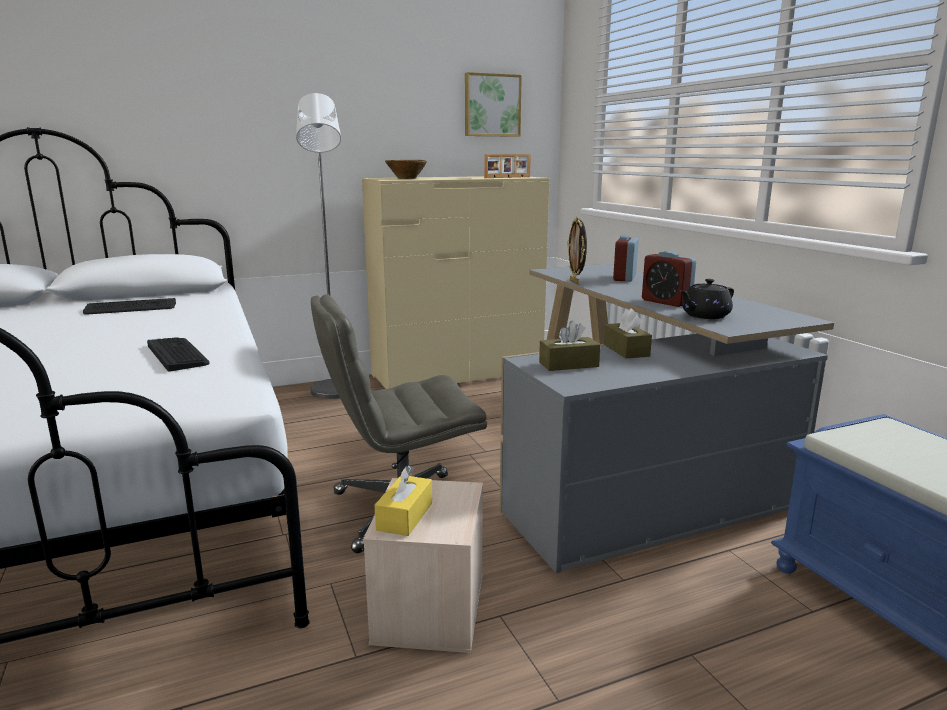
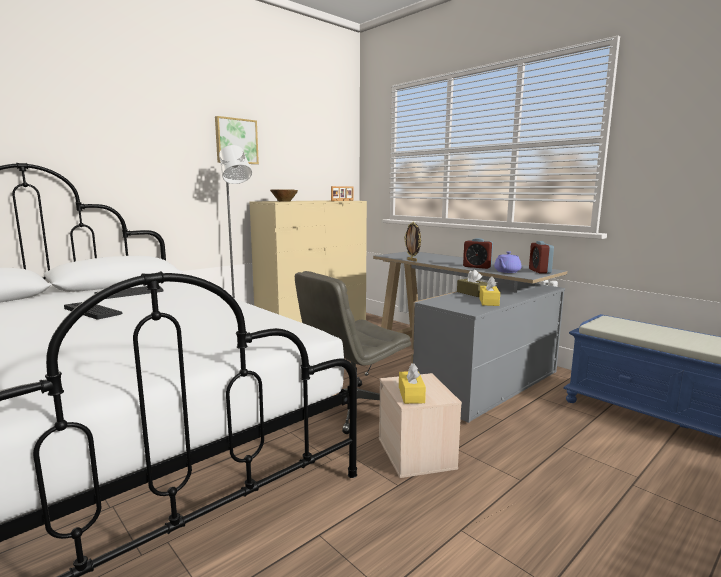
camera: 20 degrees left, 5 degrees down
keyboard [147,337,210,372] -> keyboard moved to [64,302,122,320]
picture [465,72,522,137] -> picture moved to [215,116,259,164]
brown tissue box [539,321,601,371] -> none
alarm clock [613,235,639,282] -> alarm clock moved to [529,241,554,273]
black teapot [680,279,734,319] -> purple teapot [494,251,521,273]
none -> yellow tissue box [479,277,500,306]

